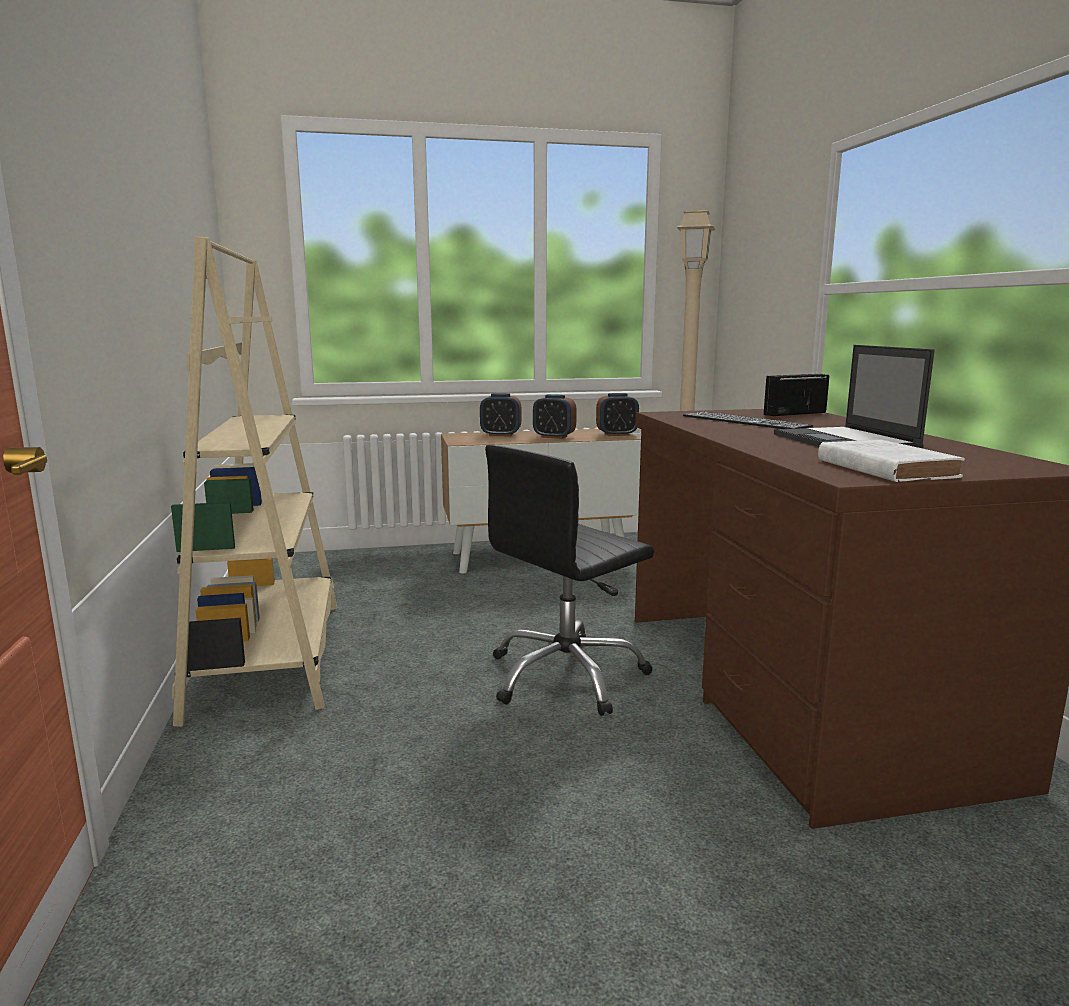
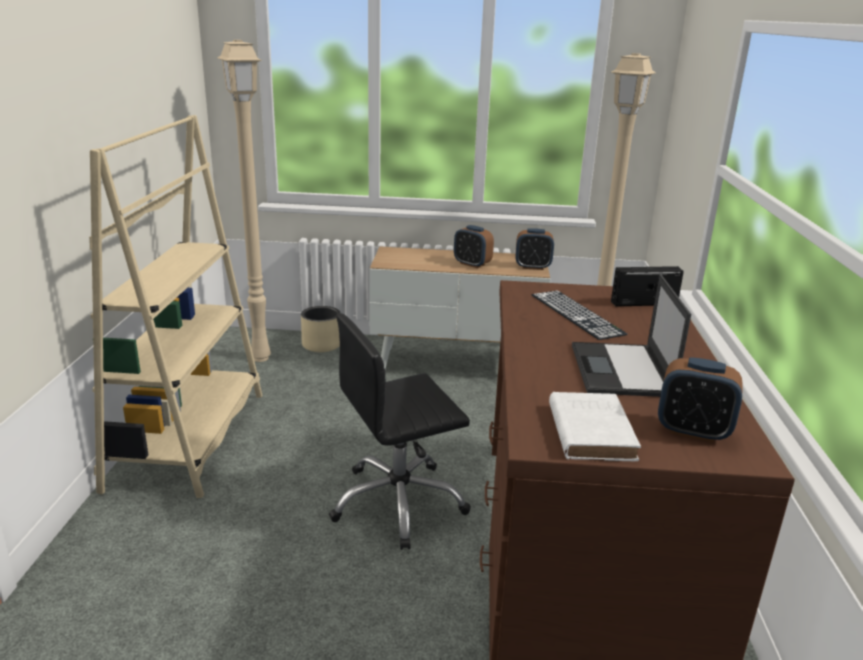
camera: 15 degrees right, 10 degrees up
alarm clock [480,393,521,436] -> alarm clock moved to [658,357,743,443]
none -> beige floor lamp [217,40,271,362]
none -> beige planter [301,306,340,352]

